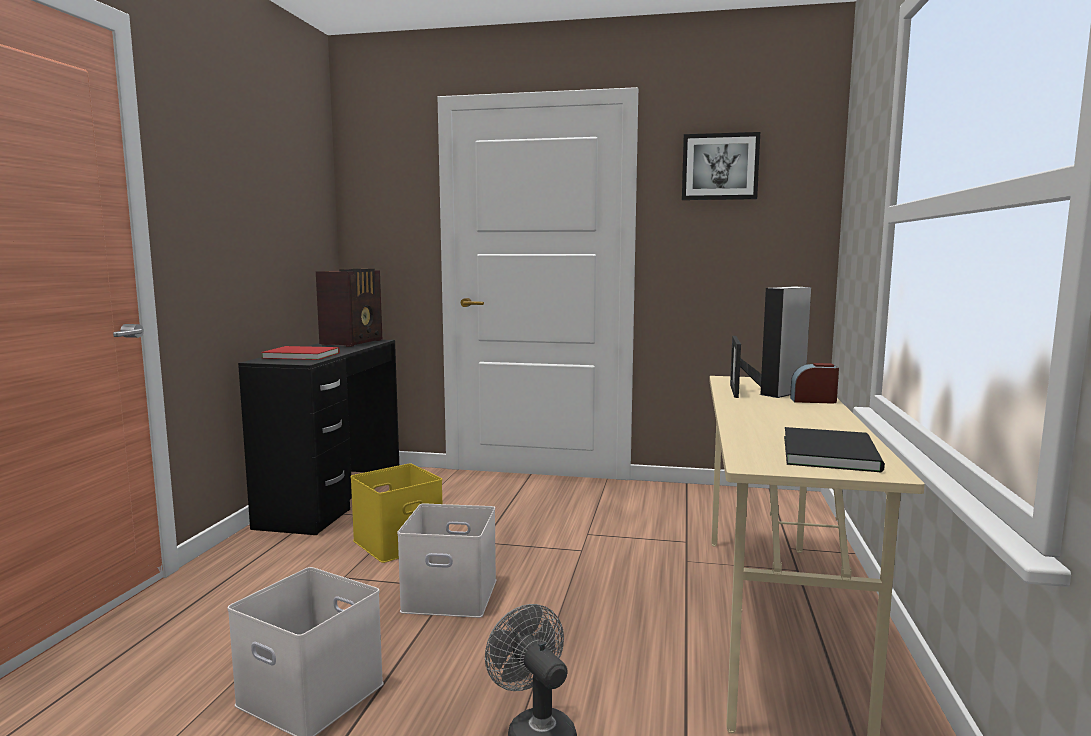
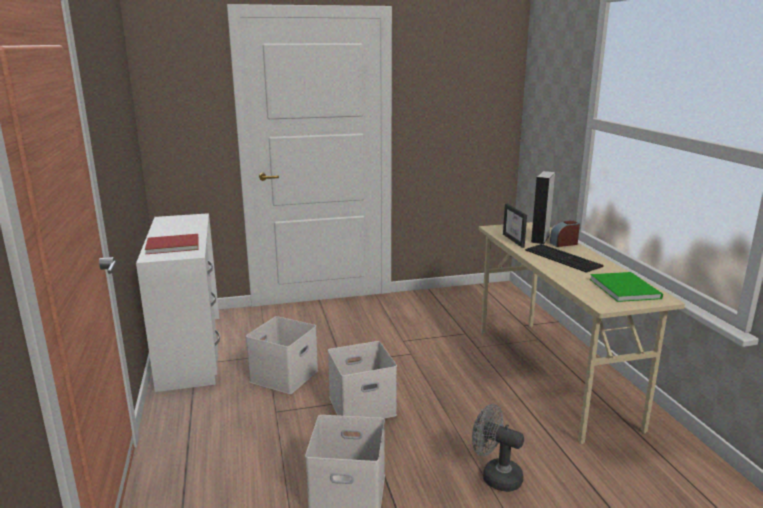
camera: 25 degrees left, 10 degrees up
black desk [238,340,399,535] -> white desk [136,213,220,392]
radio [316,269,382,347] -> none
yellow storage box [350,464,442,563] -> white storage box [246,316,318,394]
picture [682,132,760,200] -> none
black book [784,427,885,472] -> green book [590,272,663,302]
none -> keyboard [525,244,604,273]

